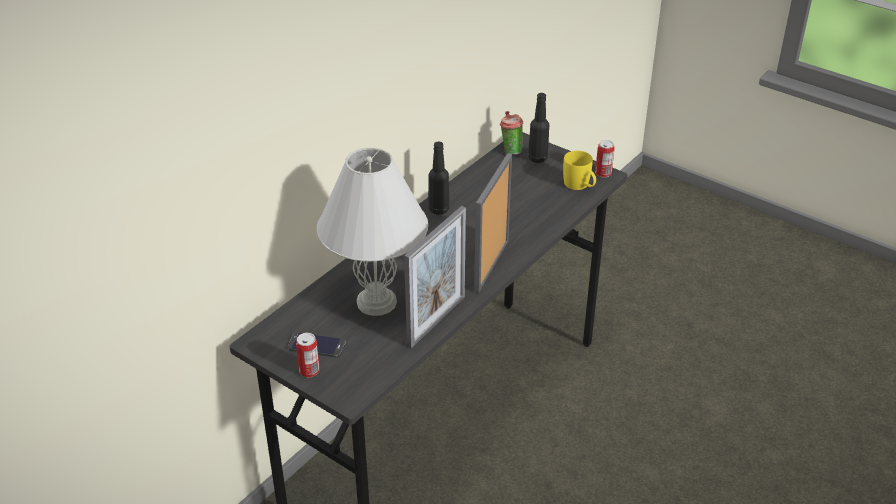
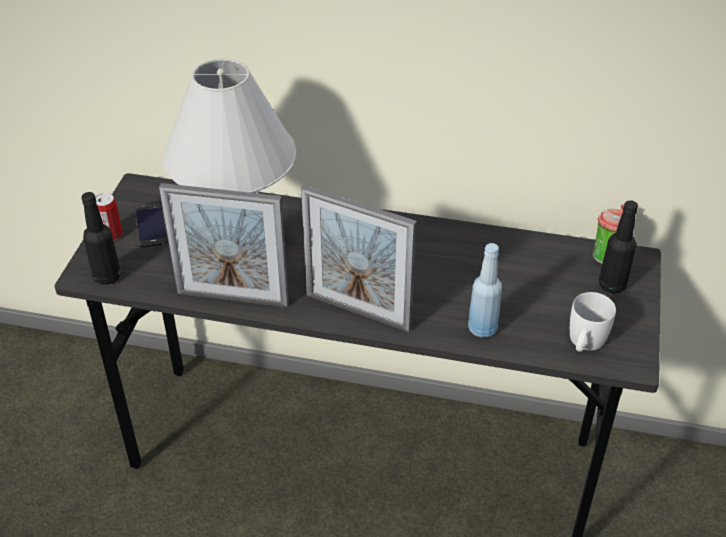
camera: 65 degrees right, 5 degrees up
black bottle [428,142,449,215] -> black bottle moved to [82,192,121,285]
picture frame [474,153,512,293] -> picture frame turned 150 degrees counterclockwise [301,185,417,332]
yellow mug [563,151,596,190] -> white mug [570,292,616,352]
can [595,140,614,178] -> none
none -> blue bottle [468,243,502,338]

